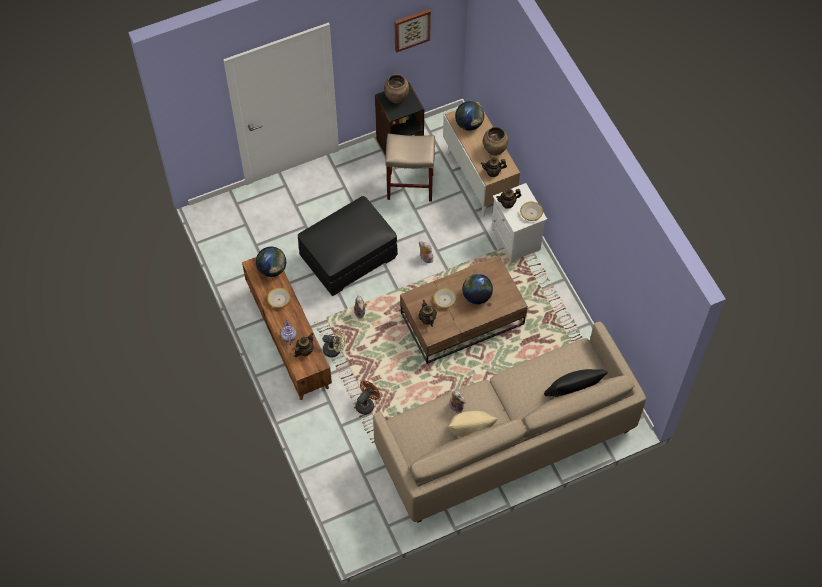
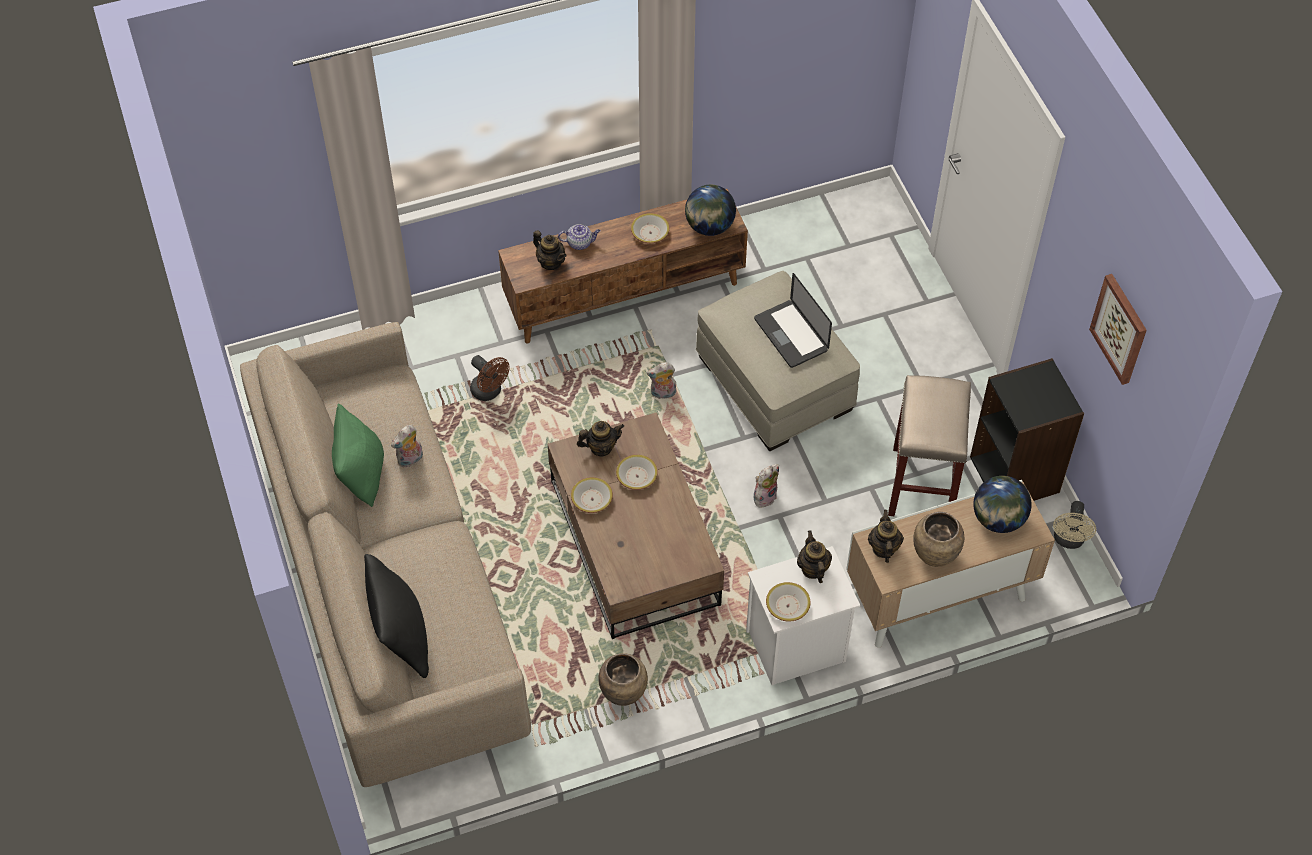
camera: 95 degrees right, 5 degrees down
black ottoman [298,196,398,296] -> beige ottoman [696,271,860,451]
beige fan [323,329,345,357] -> beige fan moved to [1053,501,1096,549]
brown vase [384,74,409,103] -> brown vase moved to [598,653,648,706]
beige pillow [446,411,497,437] -> green pillow [332,403,384,507]
globe [462,274,493,304] -> none
none -> bowl [571,477,613,513]
none -> laptop [754,273,832,368]

